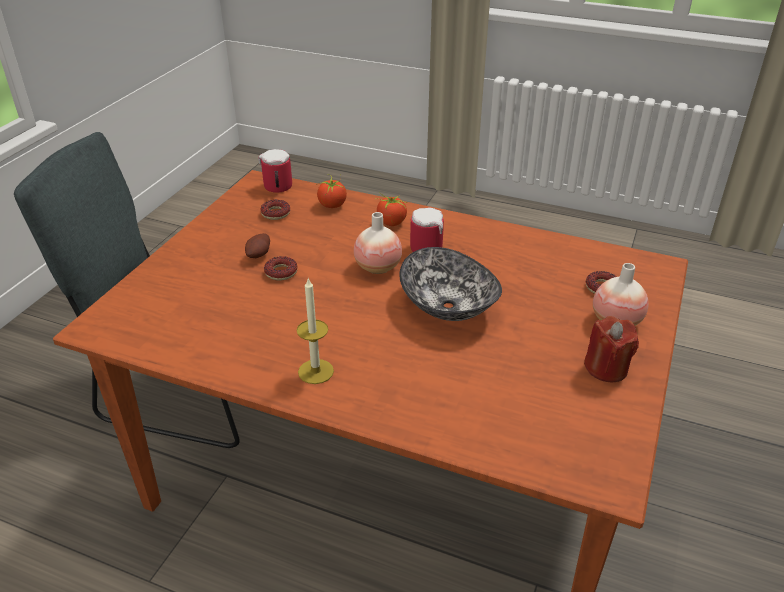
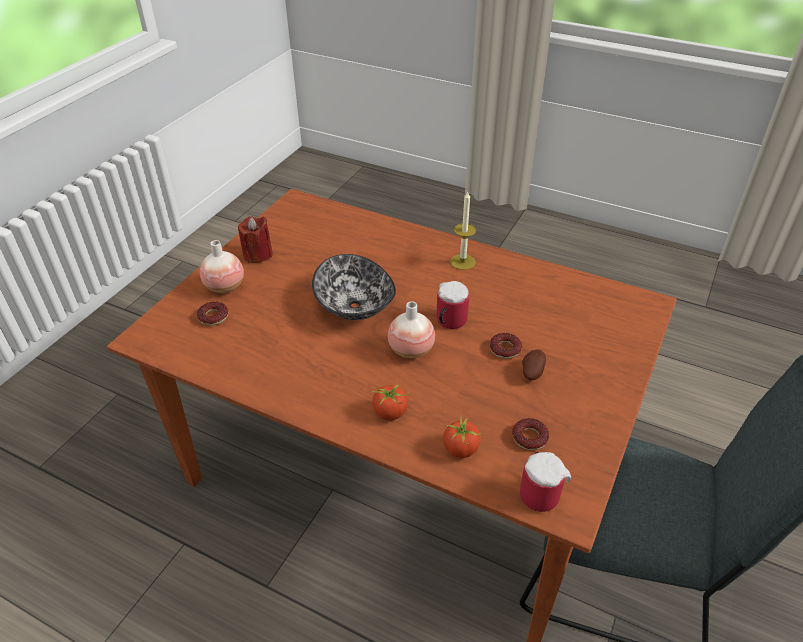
camera: 175 degrees left, 5 degrees up
mug [410,208,444,252] -> mug moved to [437,281,469,329]

